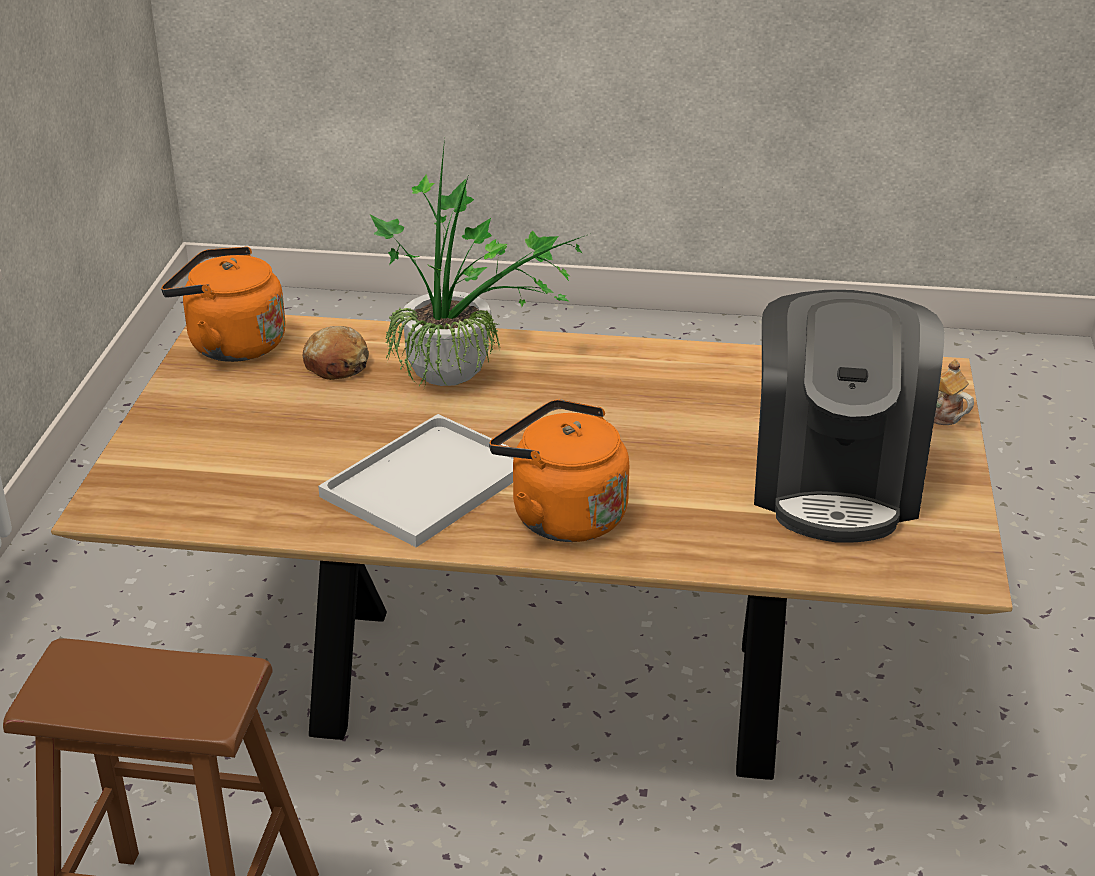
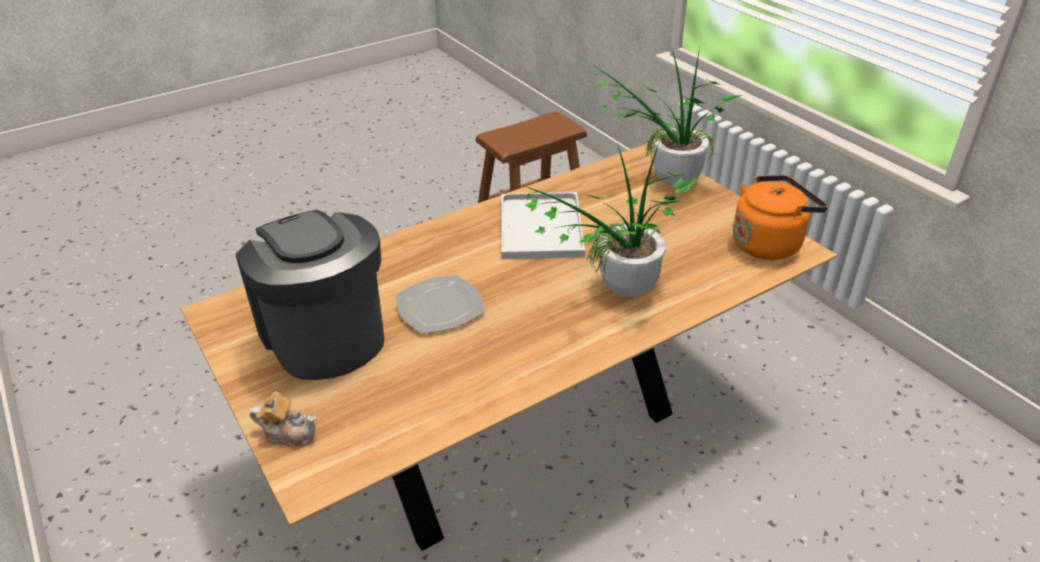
camera: 140 degrees right, 5 degrees up
bread [303,326,369,380] -> none
orange kettle [489,399,629,542] -> none
none -> plate [396,275,485,334]
none -> potted plant [589,48,742,185]

